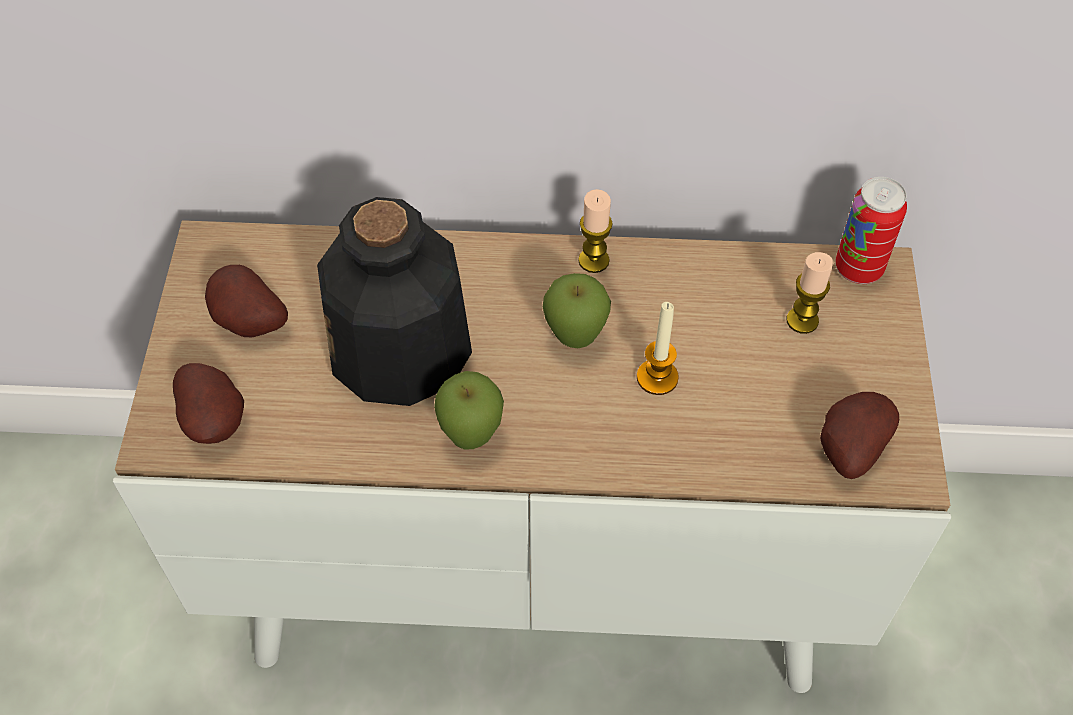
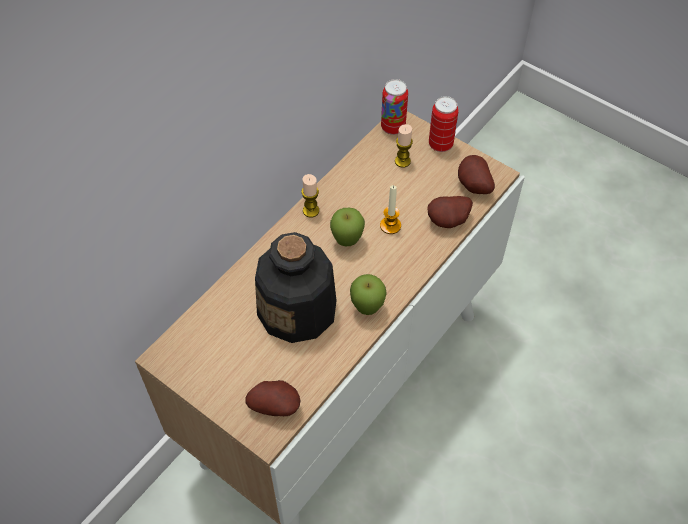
camera: 55 degrees left, 0 degrees up
potato [205,265,288,337] -> potato moved to [427,196,473,228]
none -> can [429,96,459,152]

